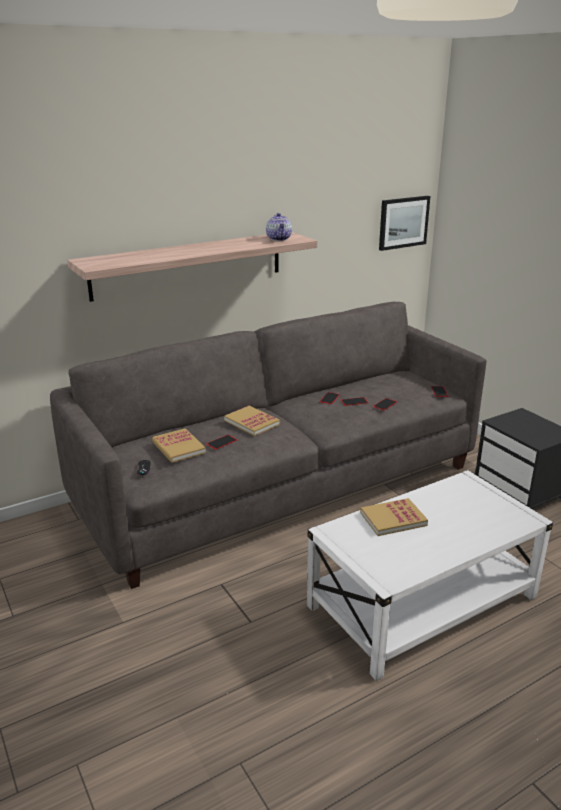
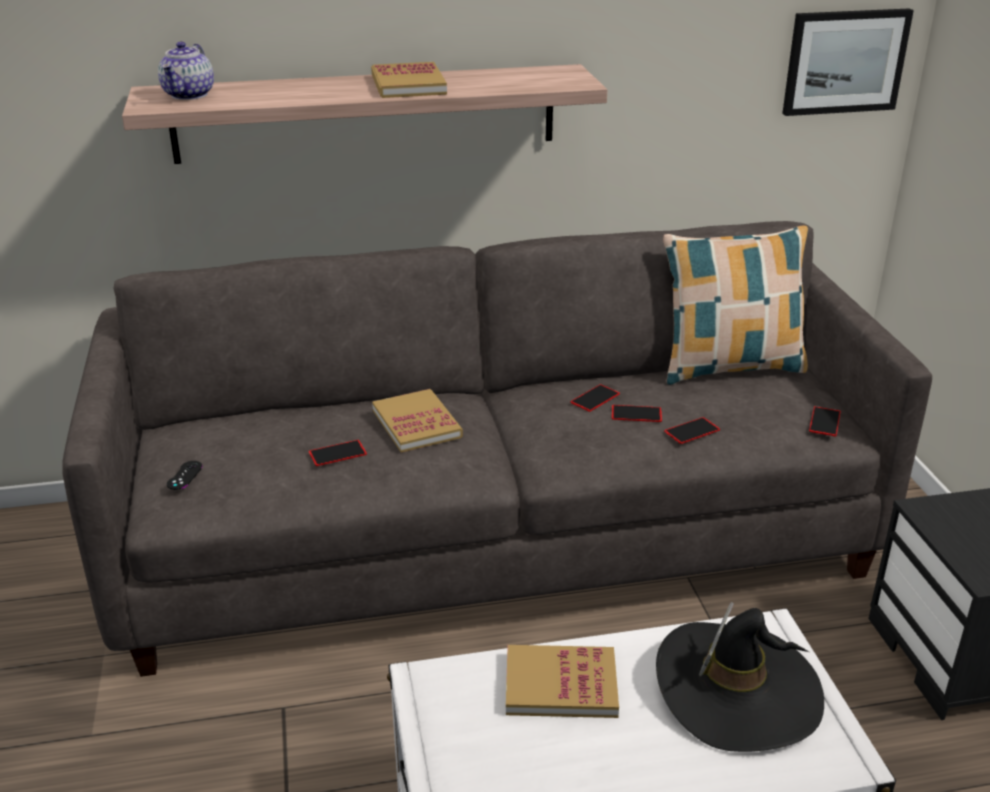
camera: 20 degrees right, 5 degrees up
book [152,428,206,463] -> book moved to [371,62,447,98]
teapot [266,213,292,241] -> teapot moved to [158,42,214,100]
none -> black hat [656,602,824,752]
none -> pillow [663,226,808,385]

